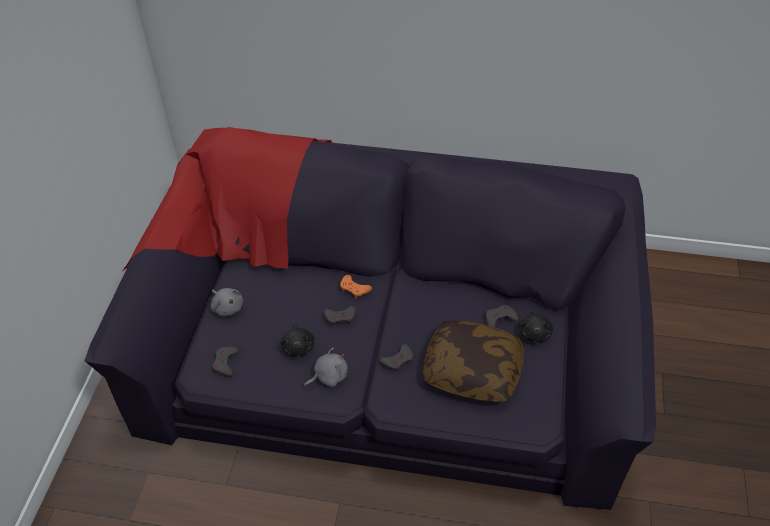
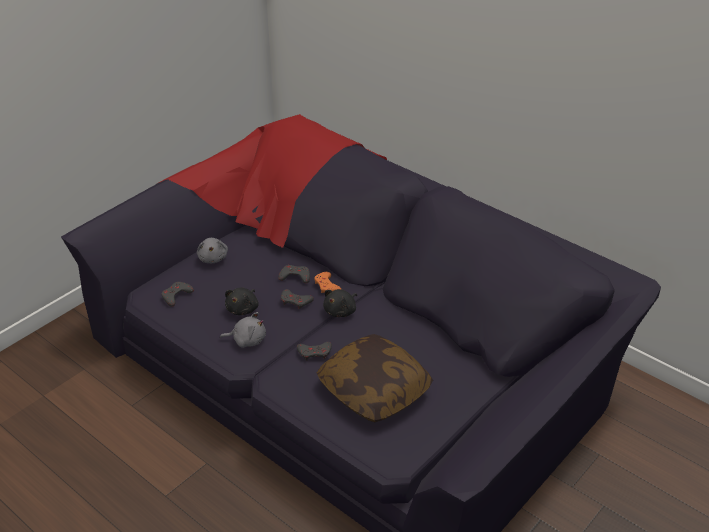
camera: 30 degrees right, 10 degrees down
grey game controller [486,305,519,327] -> grey game controller moved to [278,265,310,283]
black plush toy [519,309,553,343] -> black plush toy moved to [323,289,357,317]

